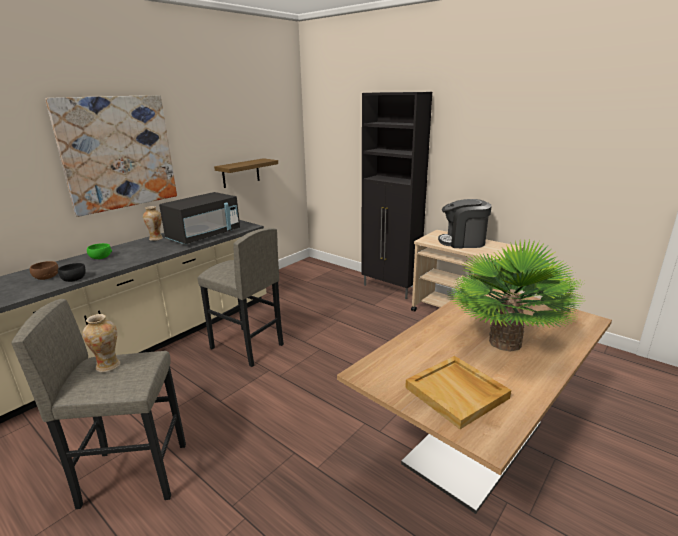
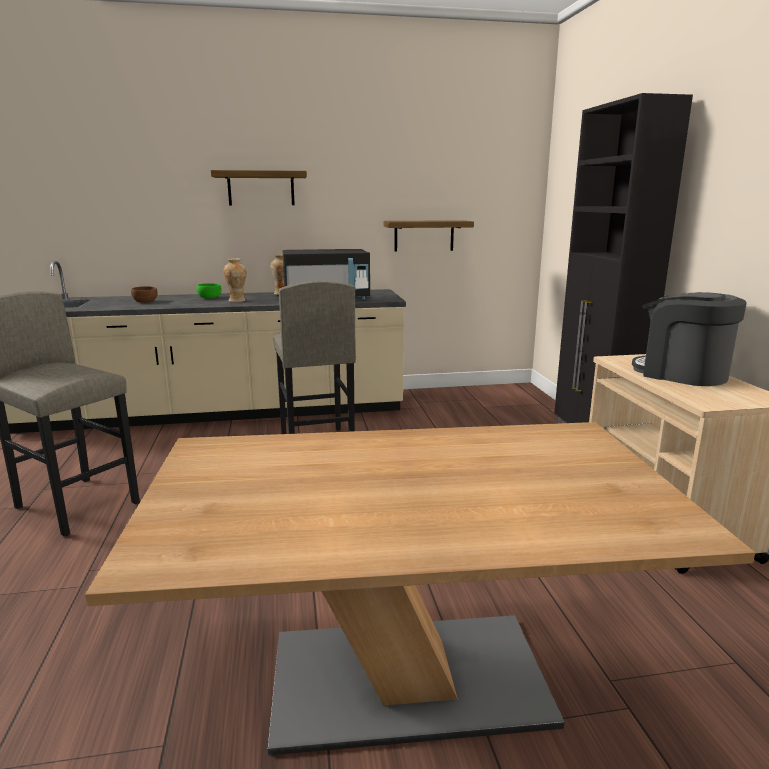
camera: 40 degrees right, 5 degrees down
picture [45,95,177,217] -> shelf [211,170,307,205]
black bowl [58,263,86,282] -> none
vase [82,314,120,372] -> vase moved to [224,258,247,302]
beige tray [405,356,511,429] -> none
potted plant [446,240,584,352] -> none

